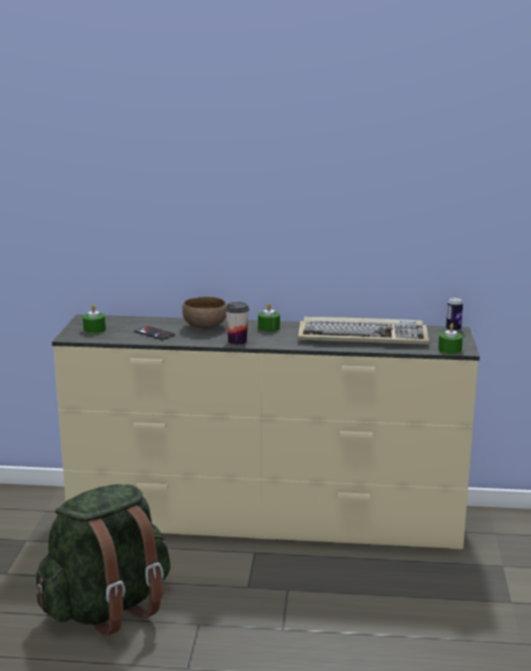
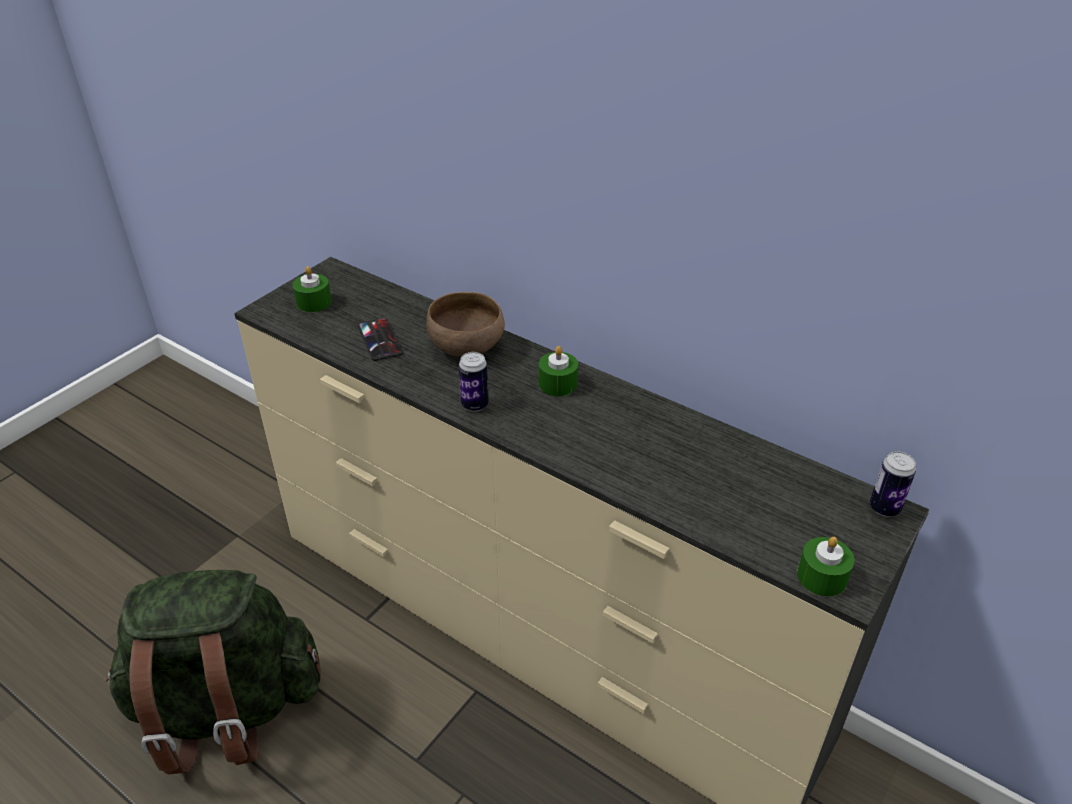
camera: 30 degrees right, 20 degrees up
cup [225,302,249,345] -> can [459,352,489,412]
keyboard [298,317,429,344] -> none

